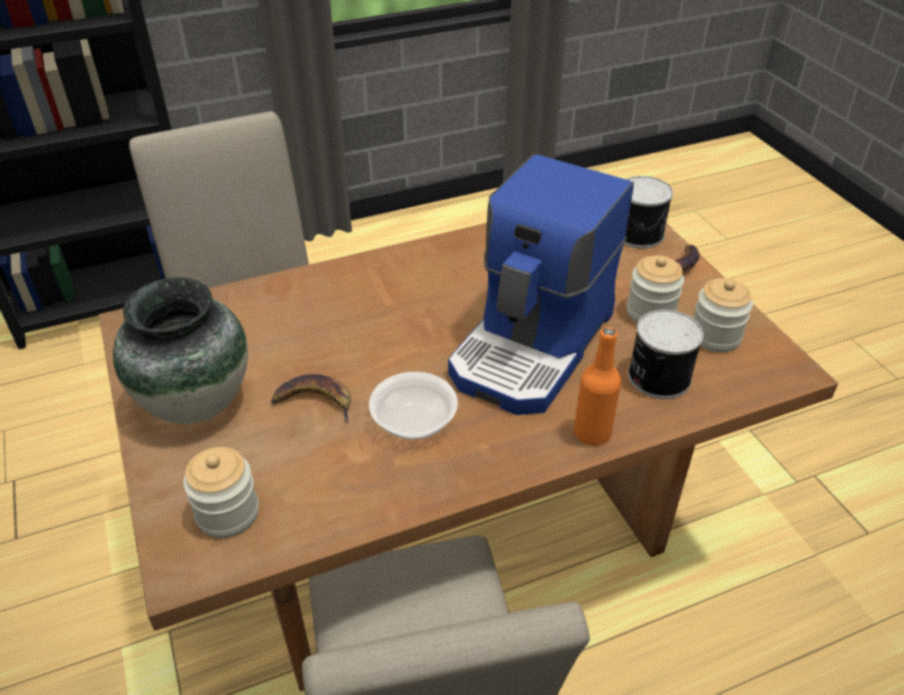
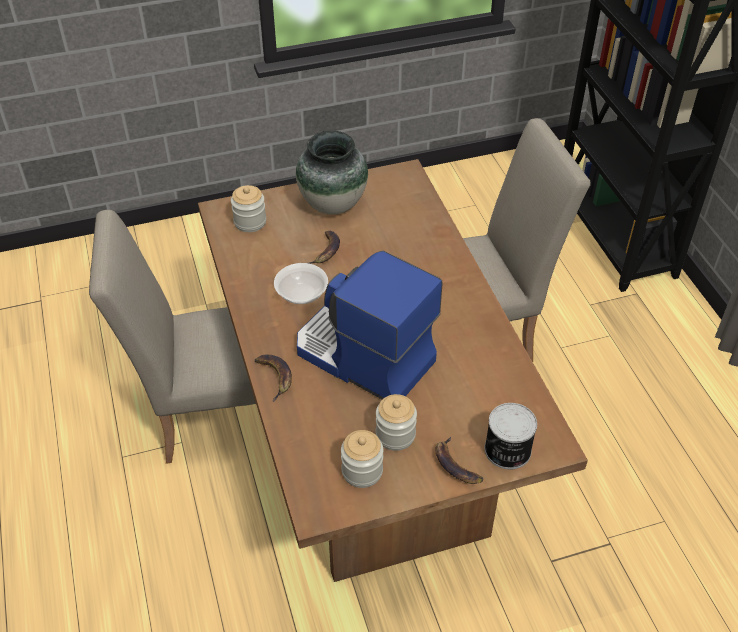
camera: 95 degrees right, 5 degrees up
orange bottle [574,327,621,446] -> banana [254,354,292,402]
can [628,310,703,399] -> none

